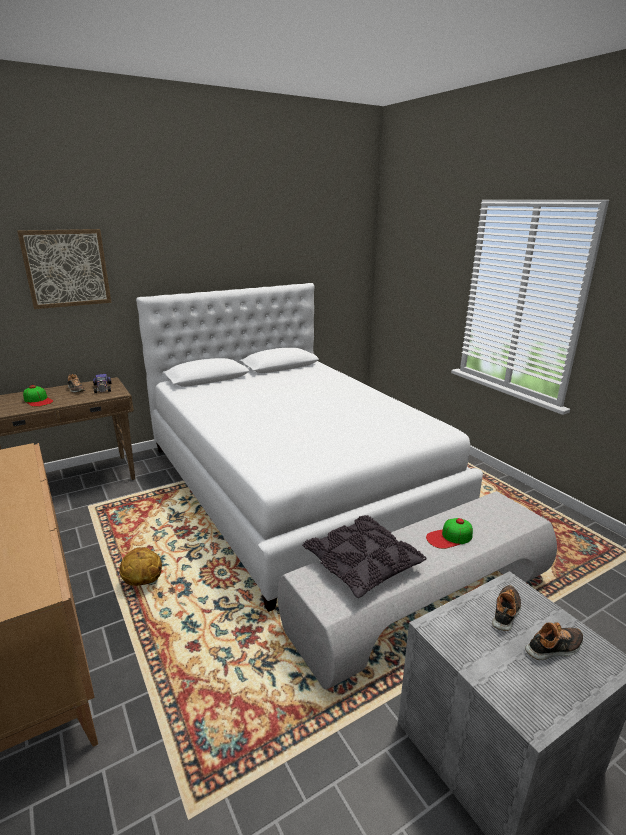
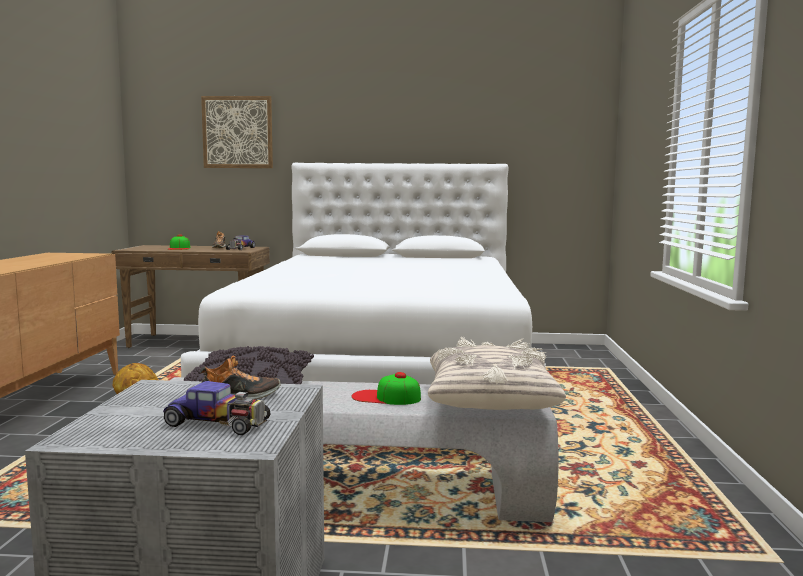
camera: 35 degrees right, 15 degrees down
shoe [525,622,583,660] -> toy car [163,381,270,435]
none -> beige pillow [428,336,566,410]

